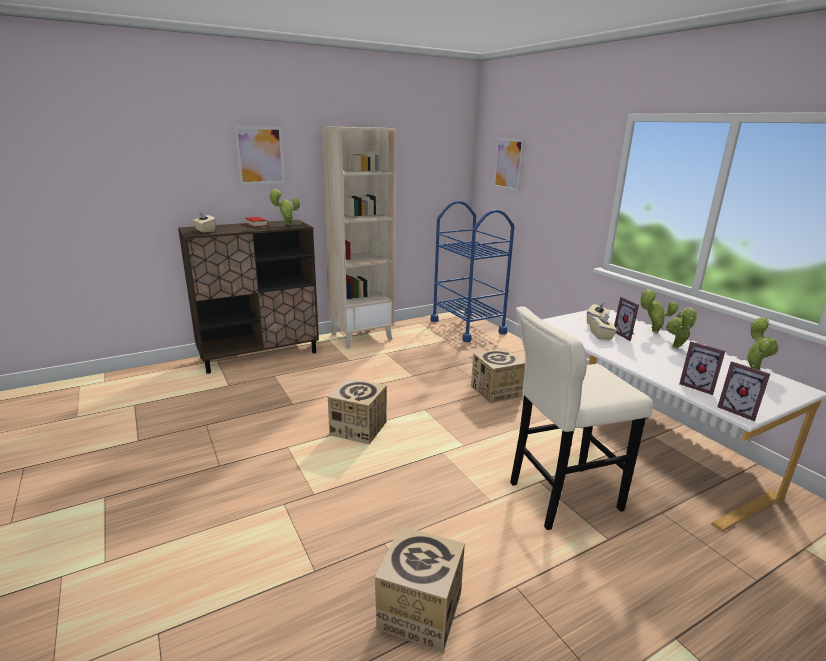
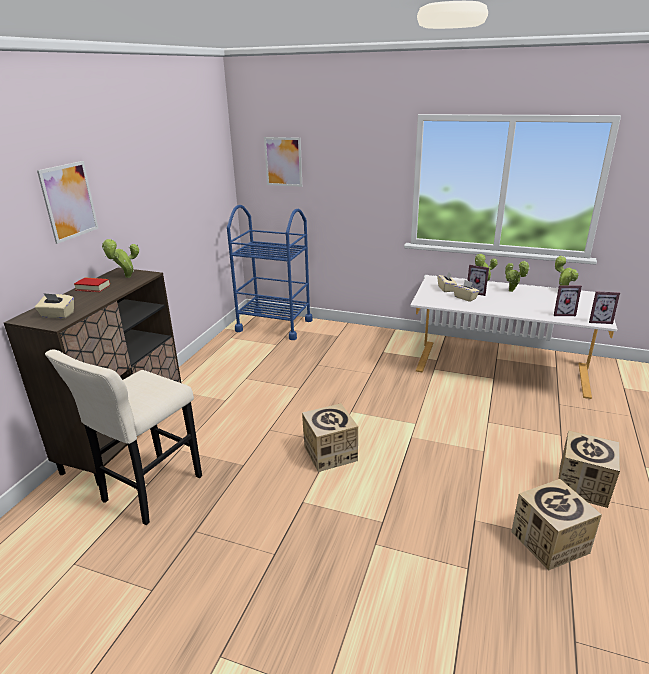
camera: 40 degrees left, 5 degrees up
beige bookcase [321,126,396,349] -> none
cardboard box [471,348,525,403] -> cardboard box moved to [558,430,620,508]
beige stool [510,306,653,530] -> beige stool moved to [45,349,202,525]

